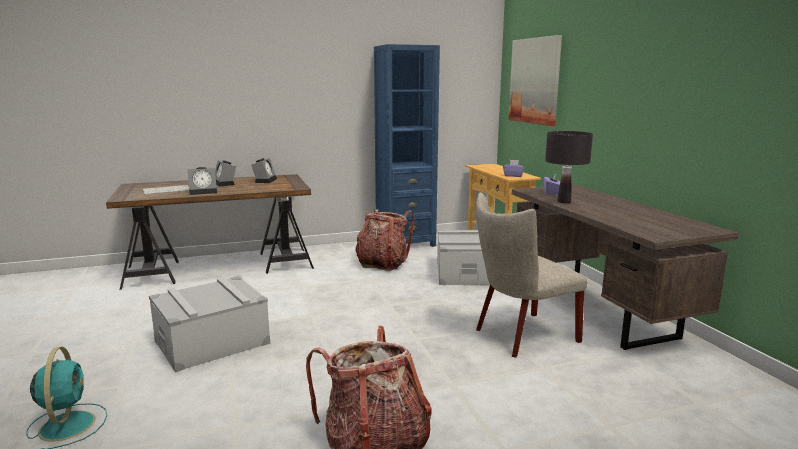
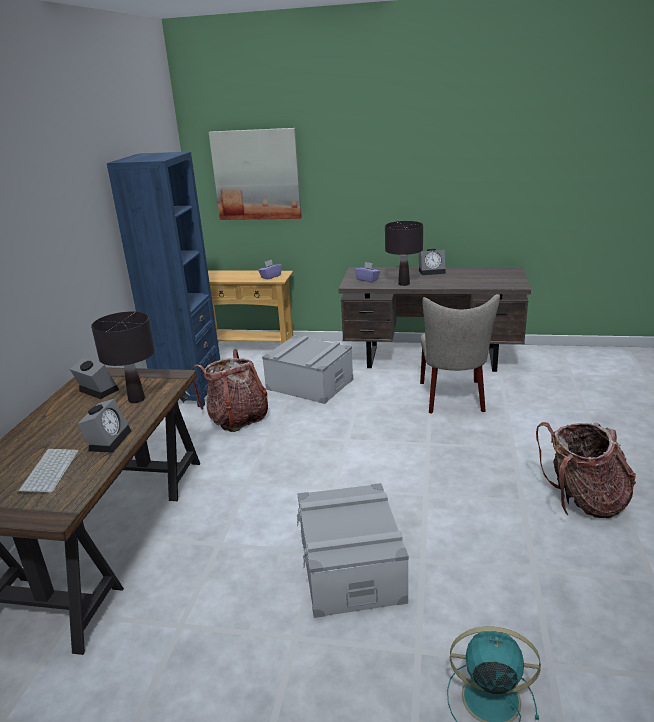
camera: 60 degrees left, 10 degrees up
alarm clock [215,160,236,187] -> alarm clock moved to [418,249,446,275]
none -> black table lamp [91,312,155,403]

